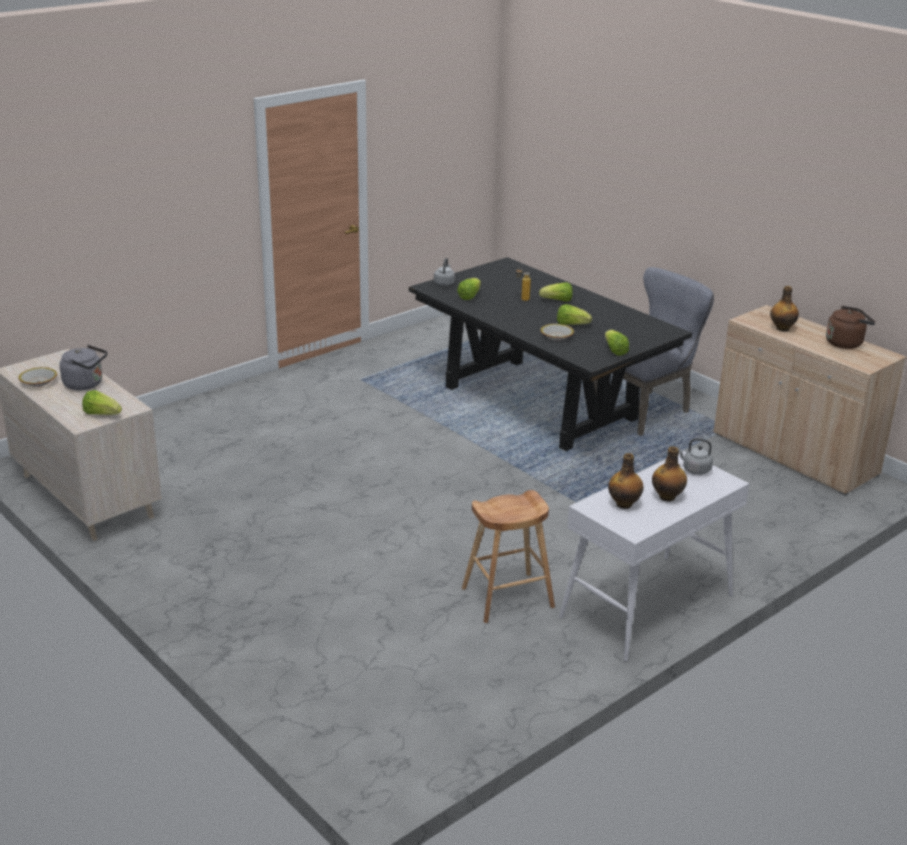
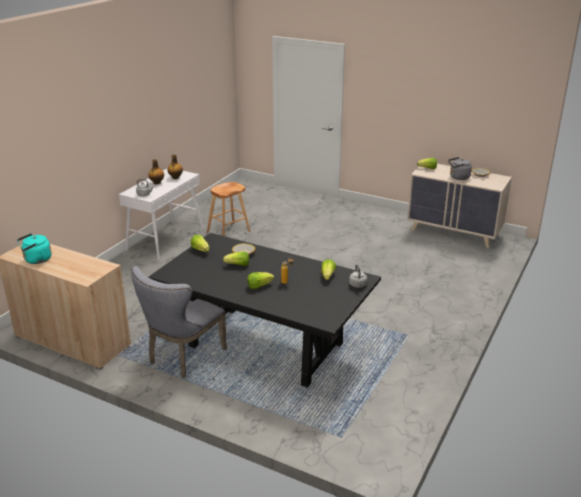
camera: 160 degrees right, 0 degrees up
bottle [770,286,799,331] -> none
brown kettle [826,306,875,349] -> turquoise kettle [17,233,51,264]

